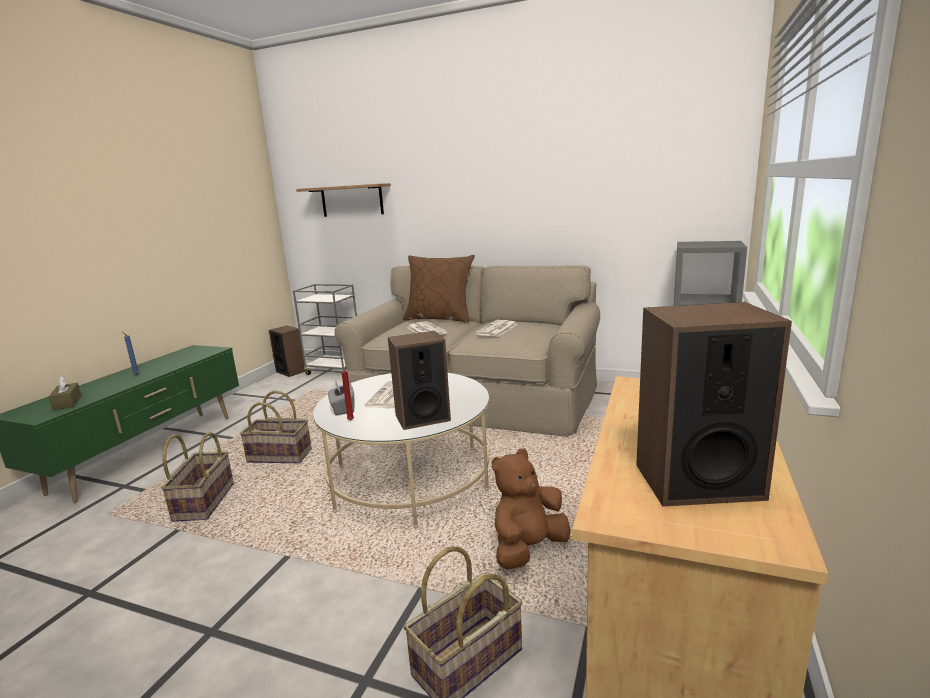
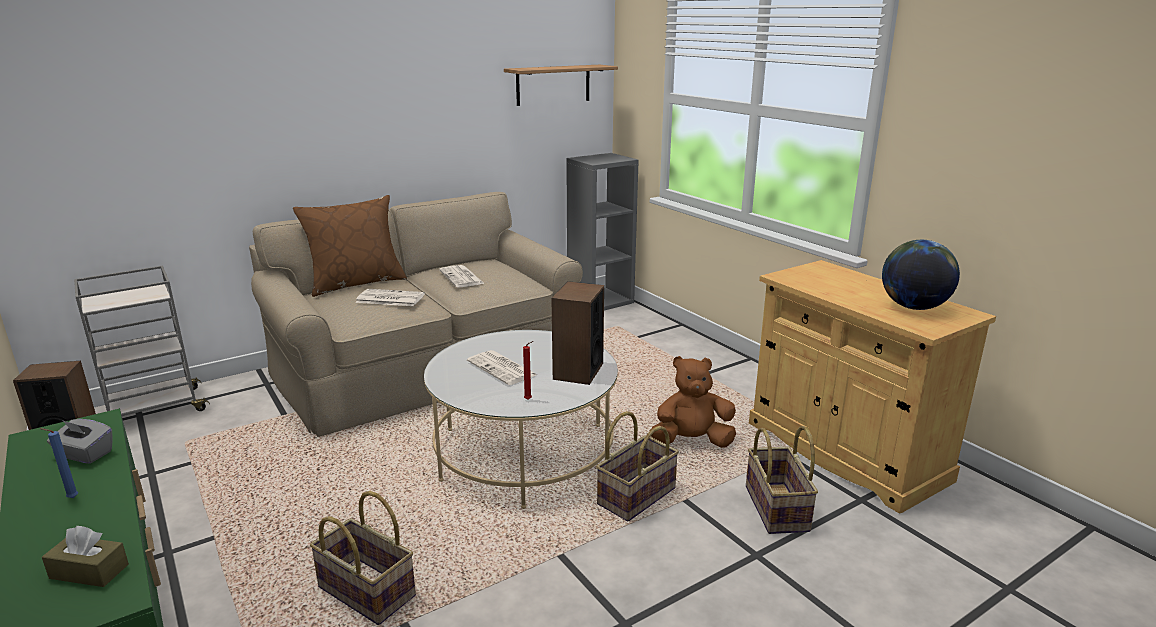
camera: 55 degrees left, 5 degrees up
basket [240,391,312,463] -> basket moved to [596,411,679,521]
shelf [296,183,391,217] -> shelf moved to [504,65,618,106]
grey tissue box [328,380,355,415] -> grey tissue box moved to [47,419,113,464]
brown plush toy [492,448,571,570] -> brown plush toy turned 90 degrees clockwise [649,356,736,448]
speaker [636,302,792,506] -> globe [882,240,960,310]

